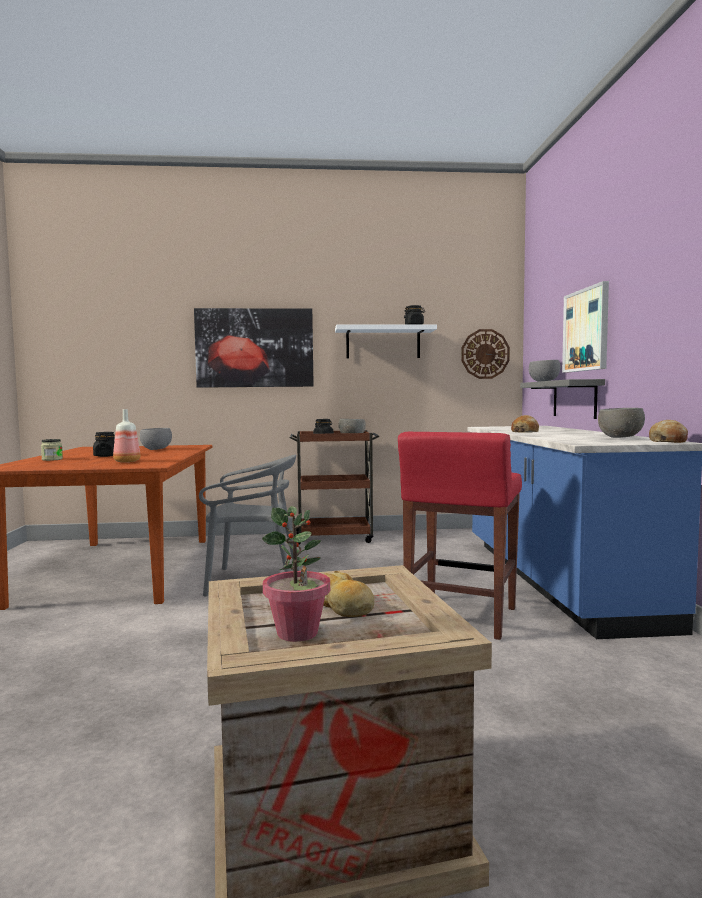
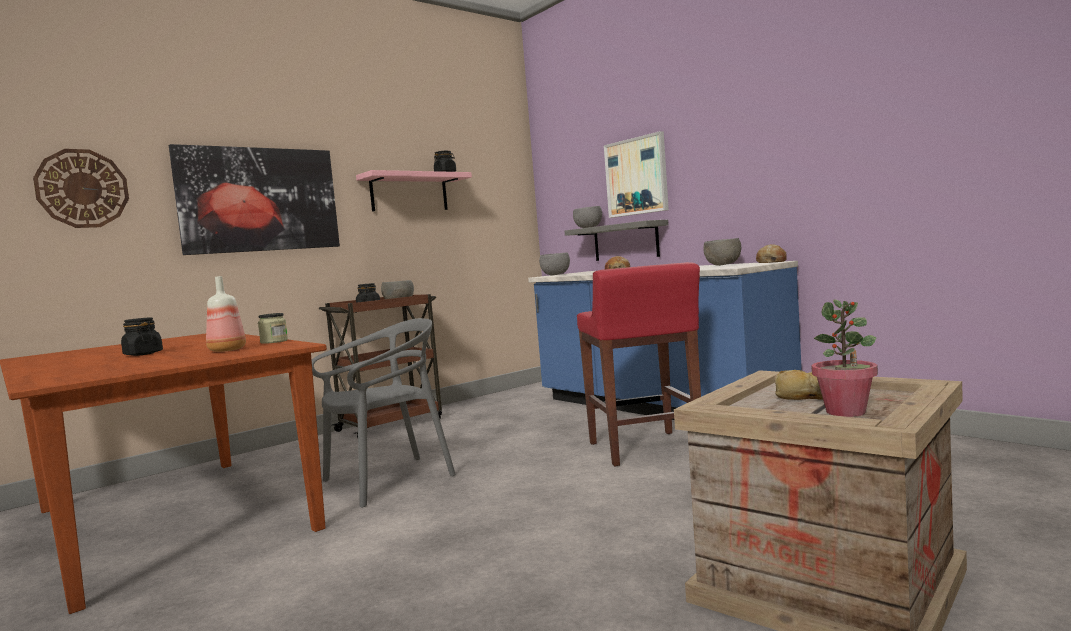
camera: 35 degrees left, 0 degrees up
jar [41,439,63,461] -> jar moved to [258,313,288,344]
grey bowl [140,428,172,450] -> grey bowl moved to [539,252,570,276]
white shelf [335,324,437,358] -> pink shelf [356,170,472,211]
wall clock [461,329,510,379] -> wall clock moved to [33,149,129,228]

